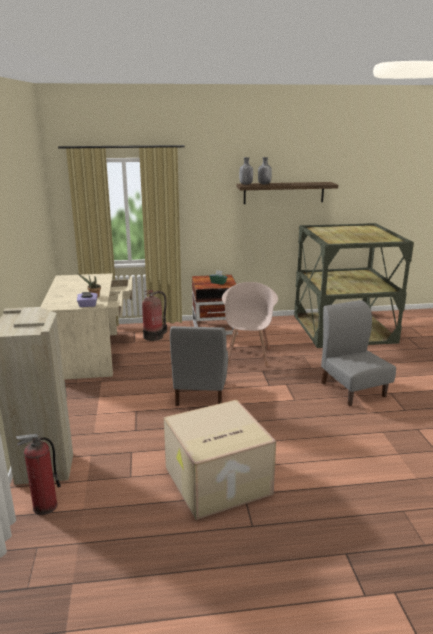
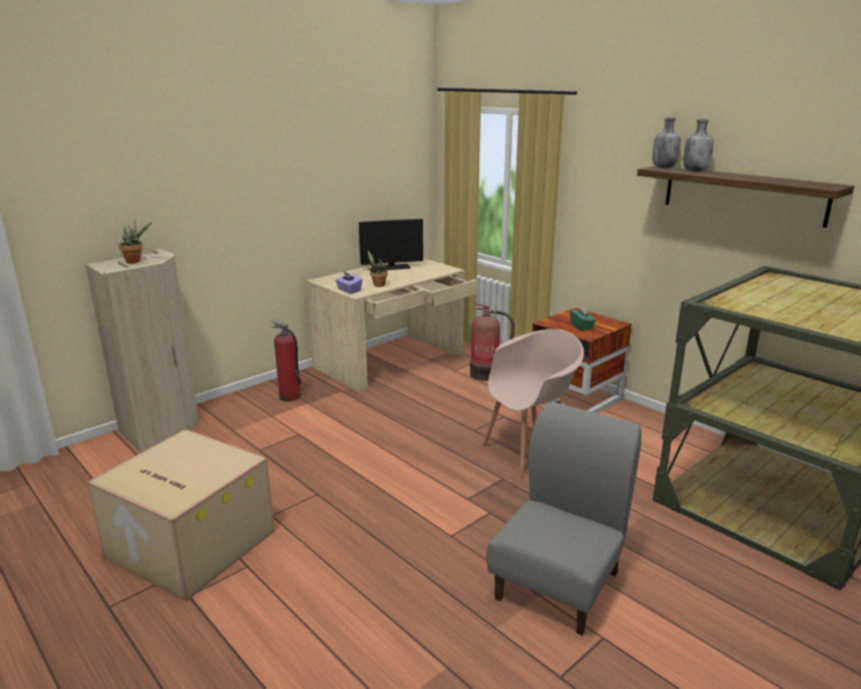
camera: 55 degrees right, 0 degrees up
fire extinguisher [16,434,61,515] -> fire extinguisher moved to [271,320,301,402]
grey chair [170,326,228,406] -> none
none -> potted plant [119,221,152,263]
none -> monitor [359,219,423,270]

